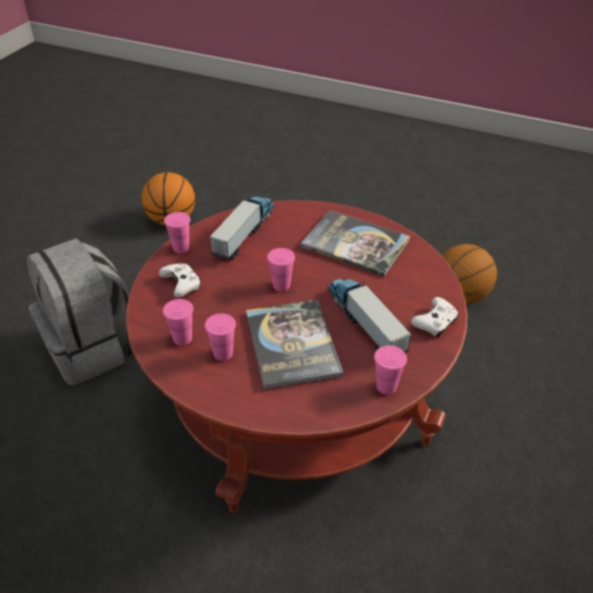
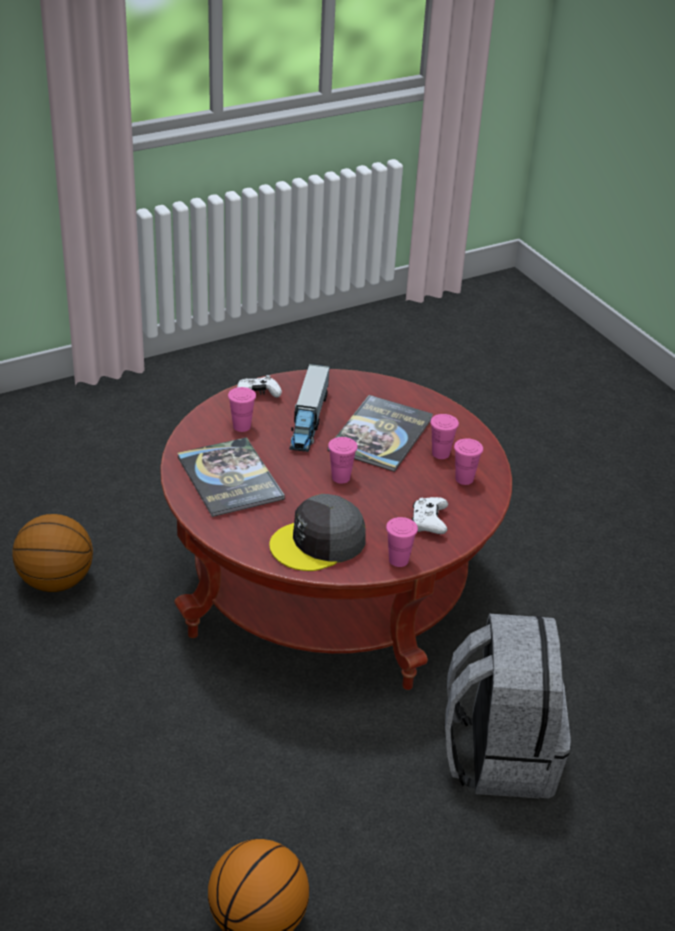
camera: 145 degrees left, 5 degrees down
toy truck [209,196,275,261] -> grey cap [269,494,366,571]
pink cup [374,345,407,395] -> pink cup moved to [228,387,256,432]

